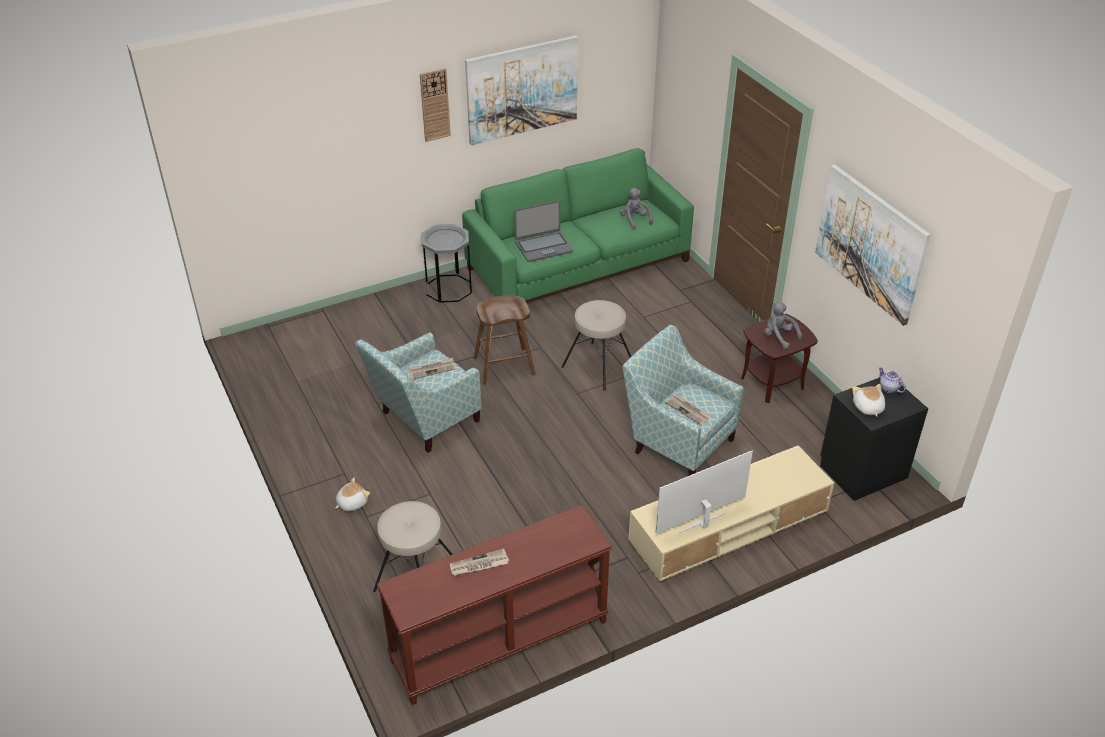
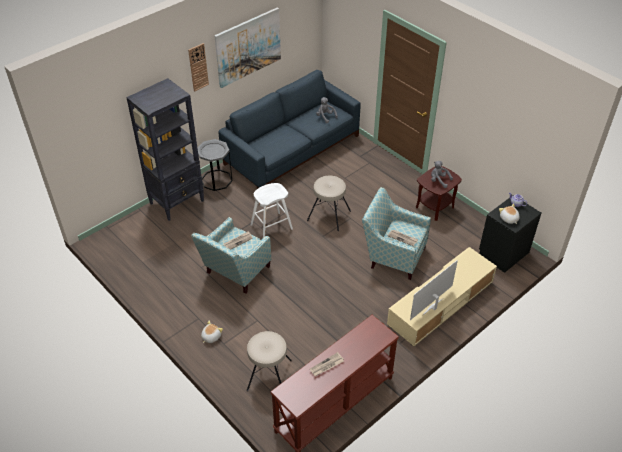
camera: 15 degrees left, 5 degrees up
green sofa [462,148,694,303] -> blue sofa [218,70,361,189]
brown stool [474,295,536,385] -> white stool [251,183,293,238]
laptop [514,200,573,262] -> none
picture [815,165,930,326] -> none
none -> black bookcase [126,78,204,221]

